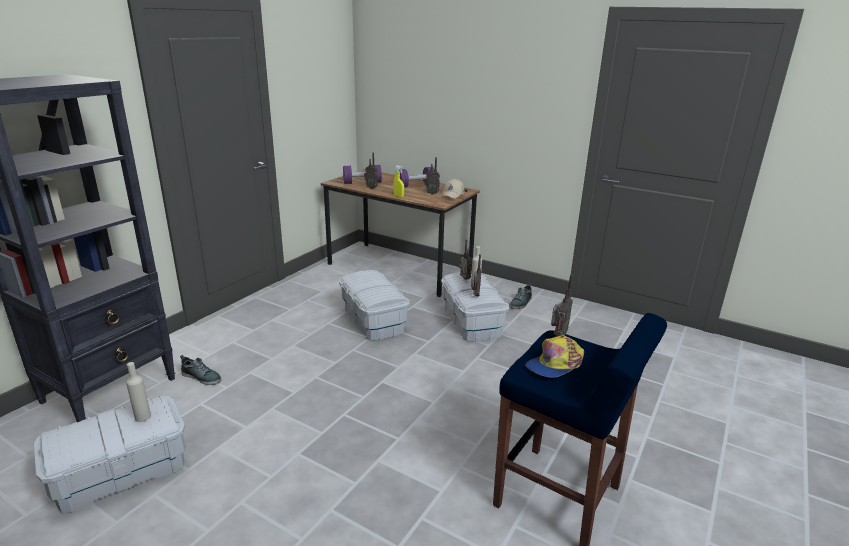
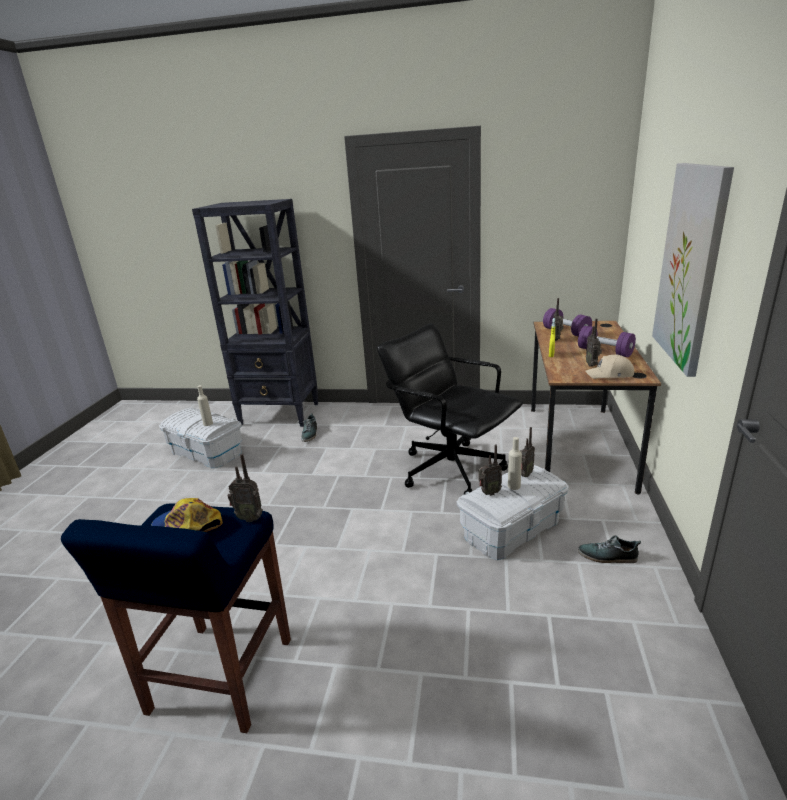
camera: 70 degrees right, 0 degrees up
white storage box [339,270,410,341] -> black office chair [377,323,523,495]
none -> picture [652,163,734,377]

